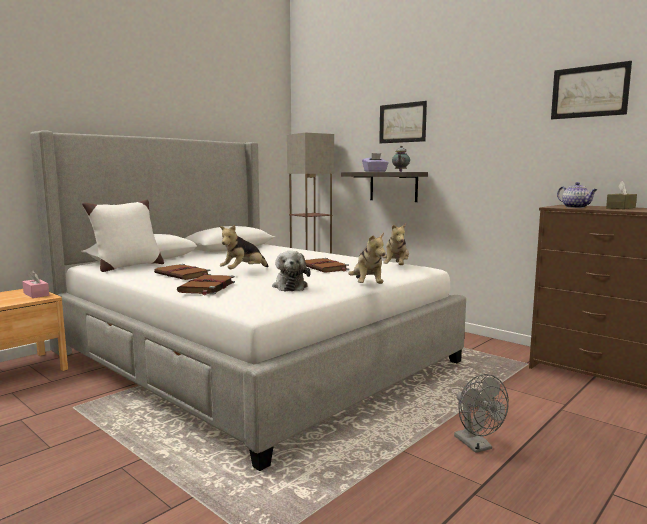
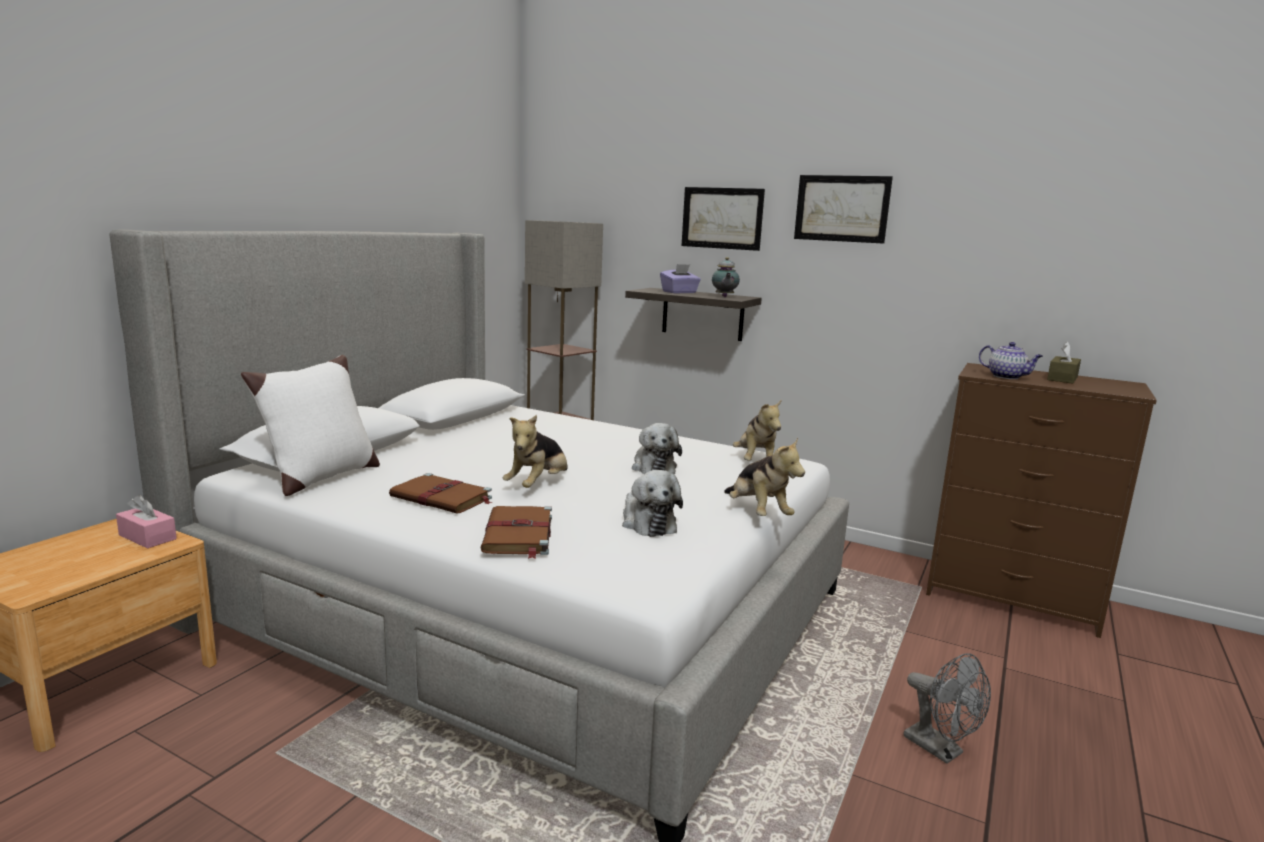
camera: 15 degrees left, 5 degrees up
brown book [305,258,349,273] -> plush toy [632,423,682,475]
picture [551,61,632,119] -> picture moved to [794,175,893,244]

